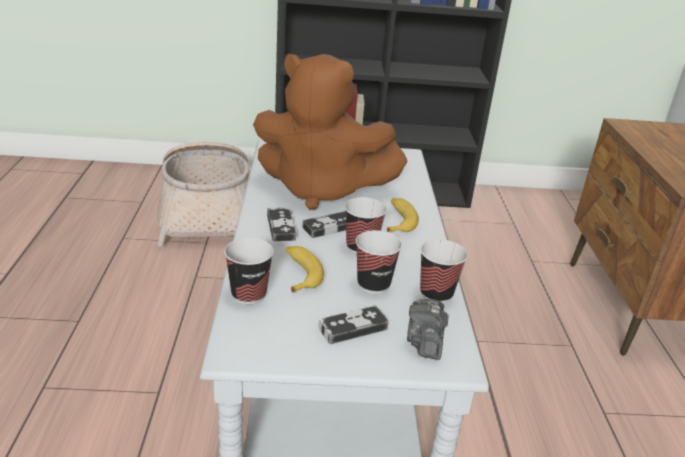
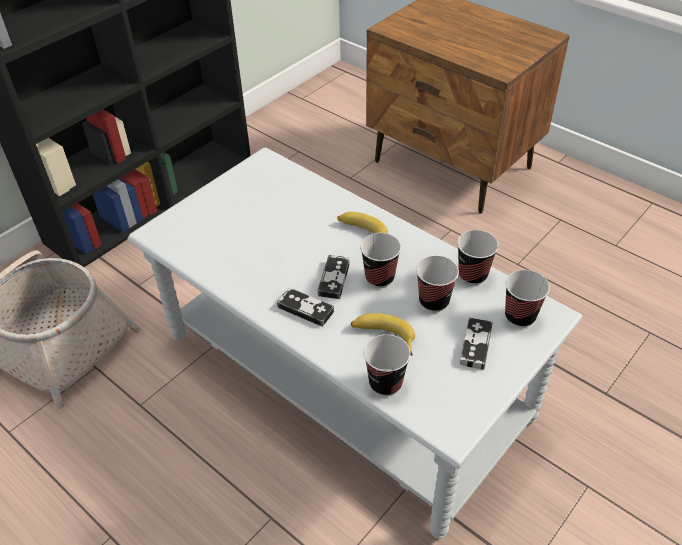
camera: 45 degrees left, 15 degrees up
brown plush toy [253,54,408,210] -> none
camera [407,299,449,360] -> cup [505,270,550,328]

